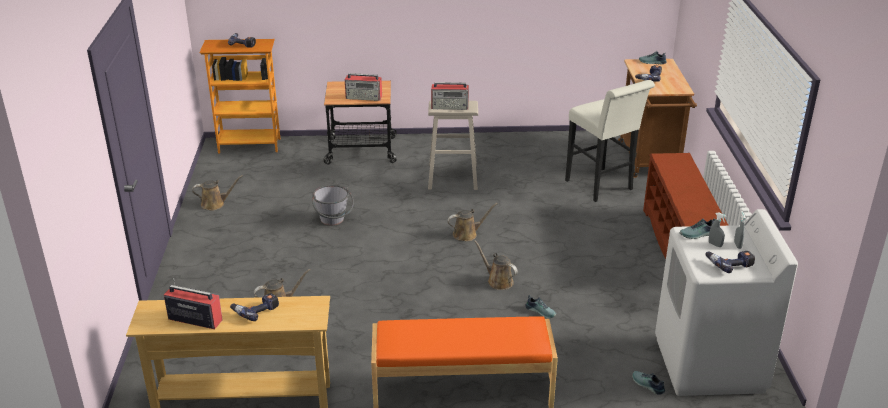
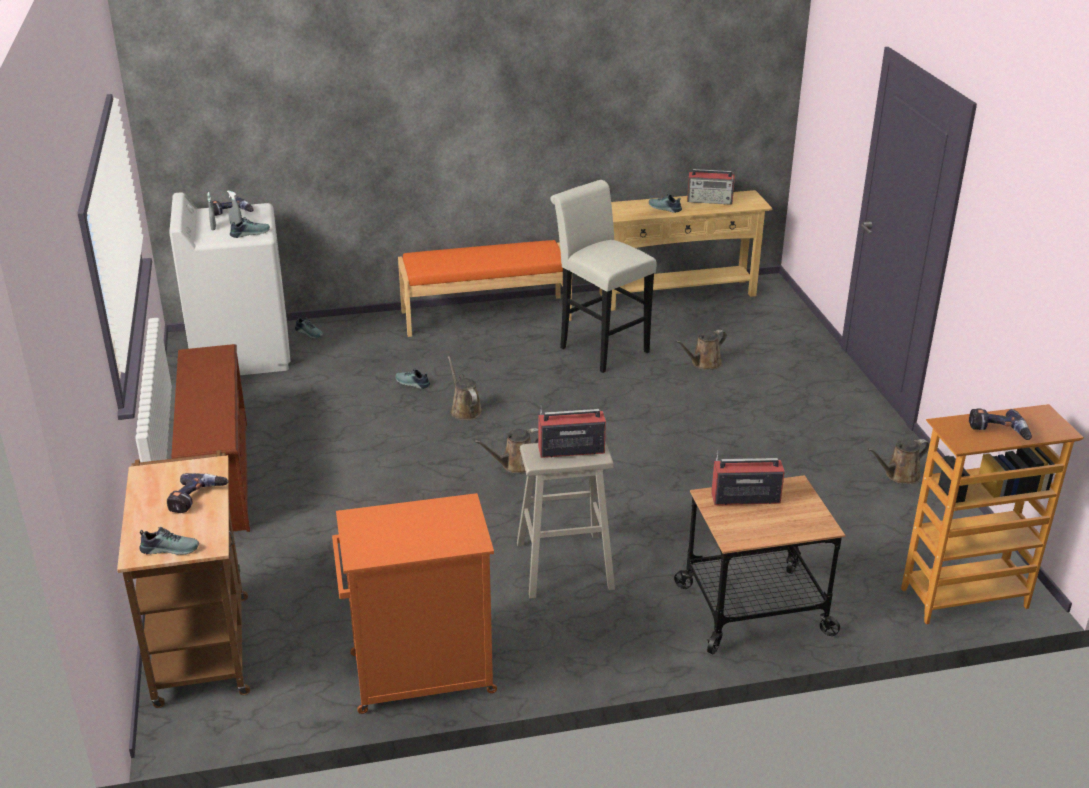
camera: 170 degrees right, 0 degrees up
power drill [230,293,279,321] -> shoe [649,194,682,213]
grey bucket [312,185,354,226] -> none
brown watering can [474,240,518,290] -> brown watering can turned 150 degrees counterclockwise [448,356,482,420]
white stool [565,80,655,202] -> white stool moved to [550,180,657,373]
none -> orange cabinet [332,493,497,714]

